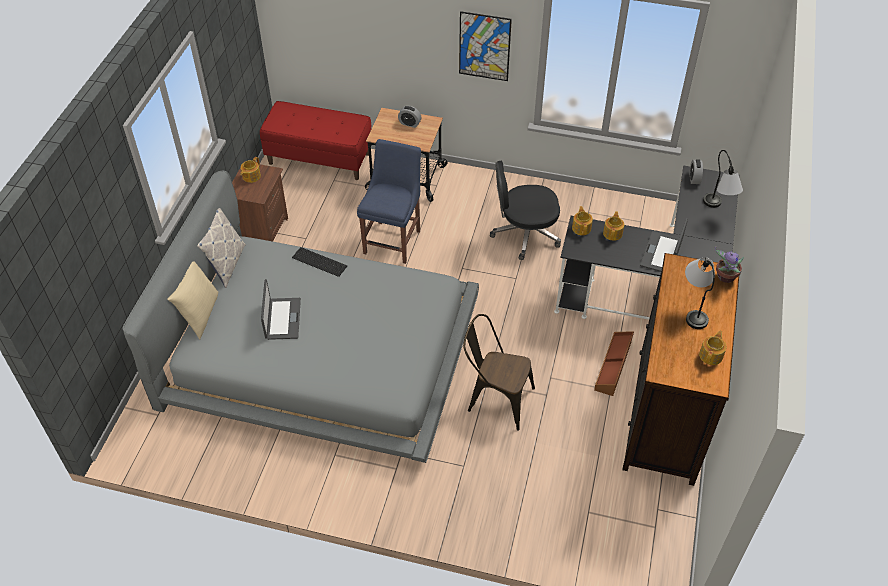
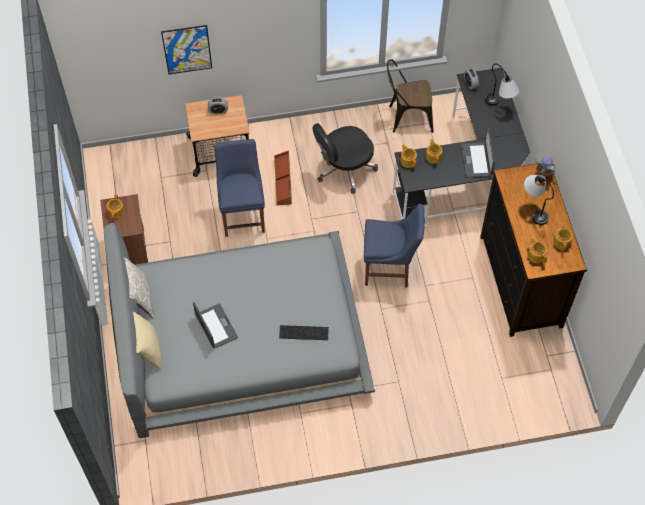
camera: 25 degrees left, 10 degrees up
red bench [260,101,371,180] -> none
keyboard [292,247,347,277] -> keyboard moved to [279,325,329,340]
picture [459,11,512,81] -> picture moved to [161,25,212,74]
brown chair [463,314,535,431] -> brown chair moved to [387,60,433,133]
brown storage box [594,331,634,396] -> brown storage box moved to [274,150,292,205]
none -> blue chair [364,204,425,288]
none -> teapot [528,237,547,263]

